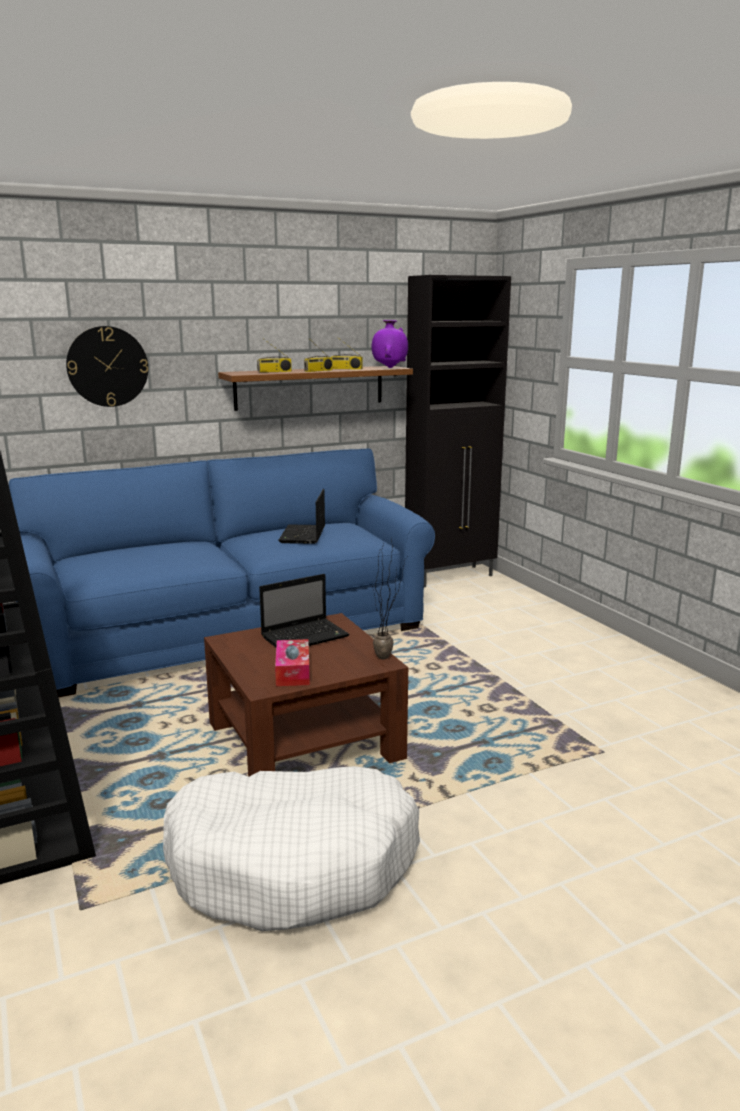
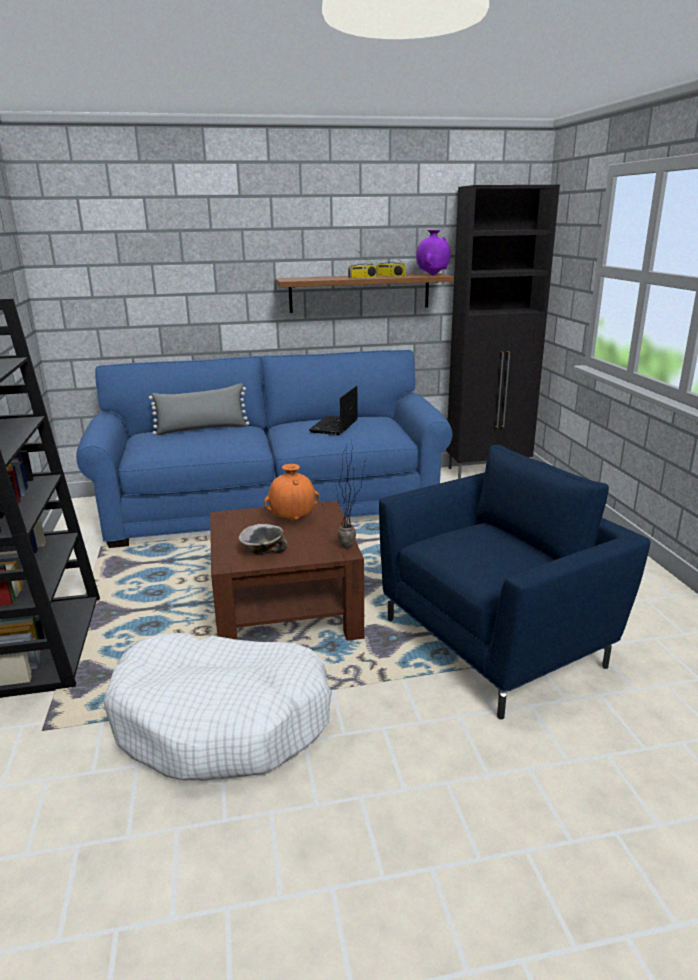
camera: 15 degrees right, 5 degrees up
wall clock [66,326,148,407] -> none
radio [257,339,292,373] -> none
laptop [259,574,350,647] -> orange vase [264,464,320,521]
tissue box [275,639,310,686] -> bowl [238,524,288,555]
none -> grey pillow [149,383,250,435]
none -> blue armchair [379,445,650,719]

